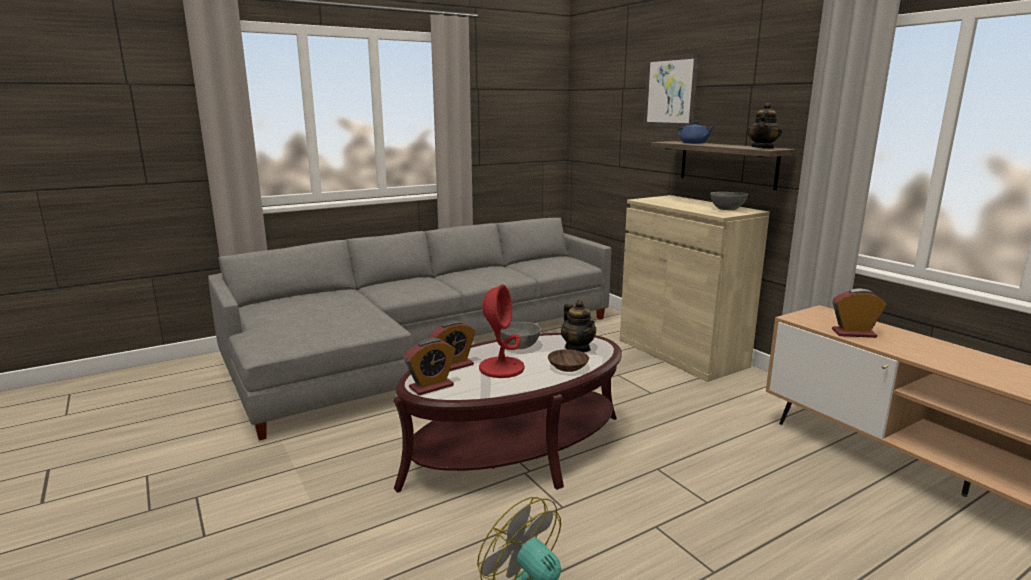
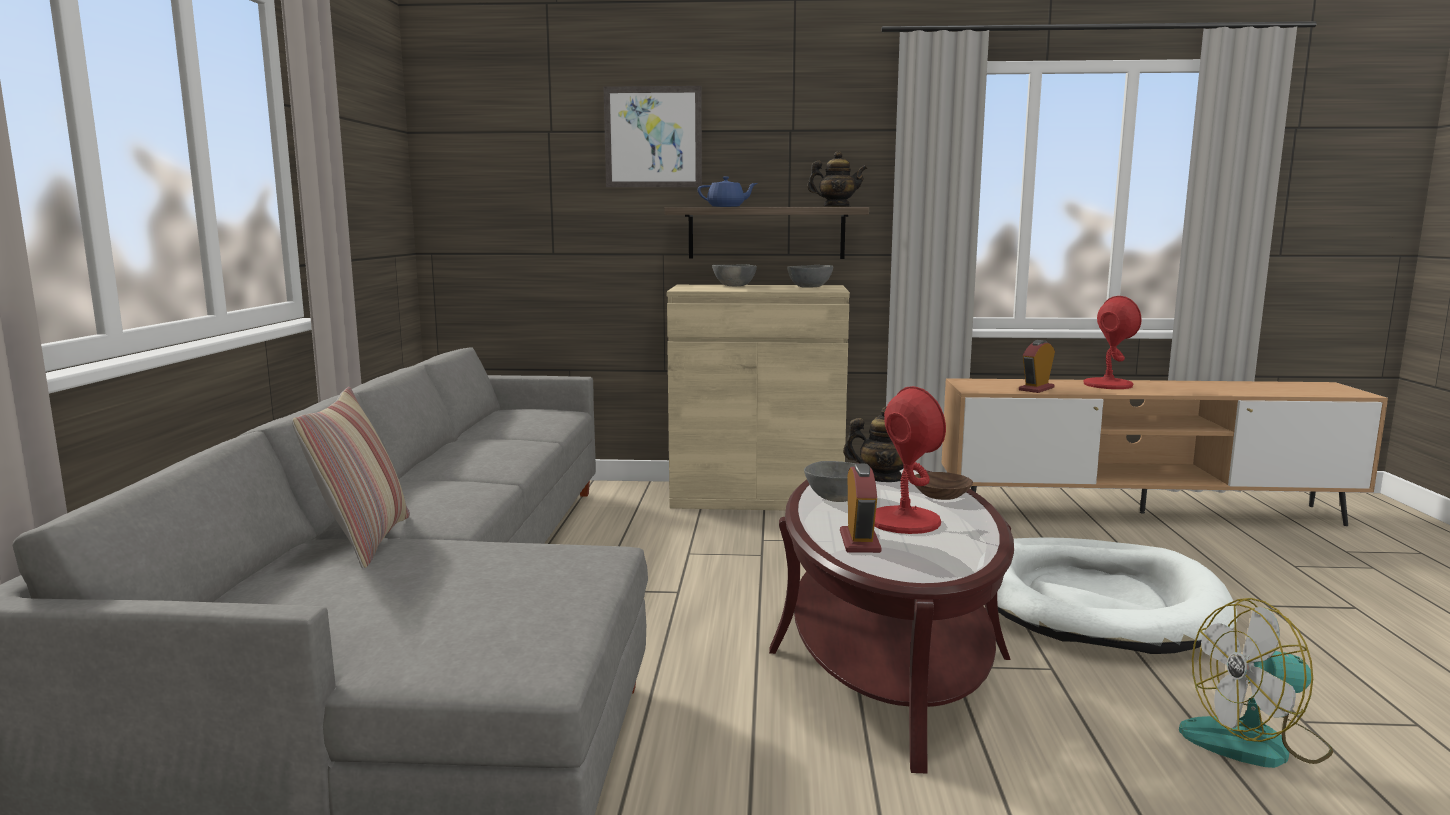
camera: 55 degrees left, 5 degrees down
alarm clock [404,338,455,395] -> none
teapot [747,103,782,149] -> teapot turned 60 degrees counterclockwise [807,151,867,207]
none -> pillow [292,387,410,568]
none -> grey bowl [712,264,757,287]
none -> white dog bed [997,537,1237,654]
none -> red table lamp [1083,296,1142,389]

